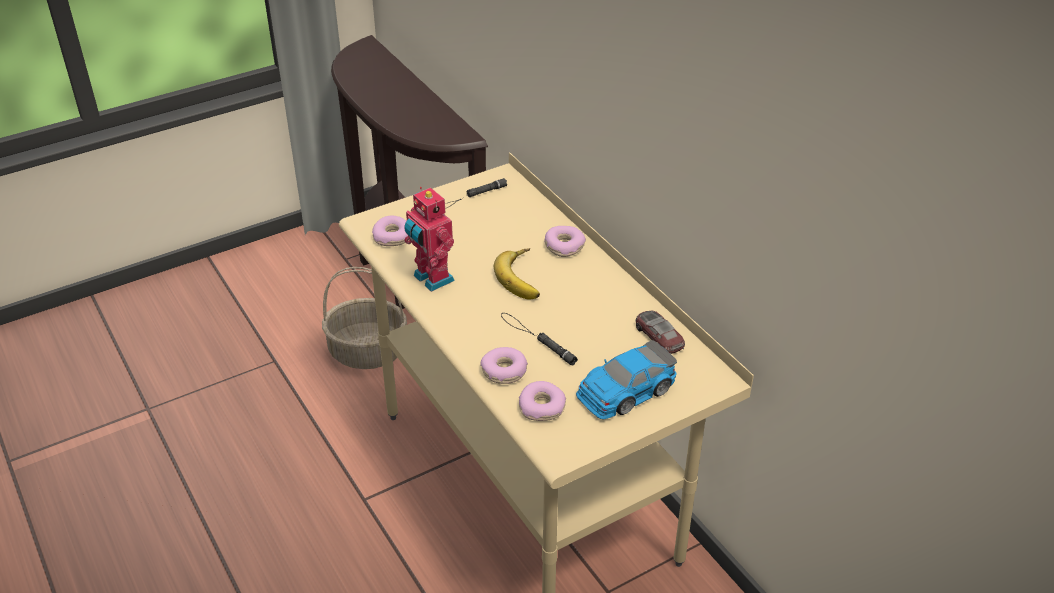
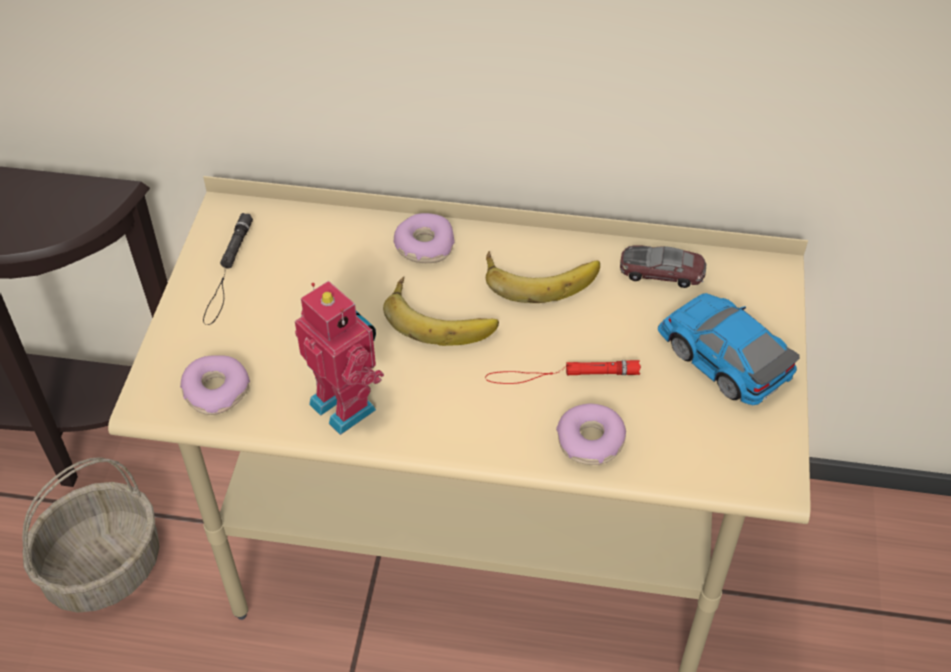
camera: 50 degrees left, 10 degrees up
toy robot [404,187,455,292] -> toy robot turned 135 degrees counterclockwise [295,281,384,435]
black flashlight [501,313,578,365] -> red flashlight [485,360,641,384]
donut [519,381,566,421] -> none
toy car [576,340,677,419] -> toy car turned 135 degrees clockwise [658,293,800,405]
none -> banana [486,251,600,303]

